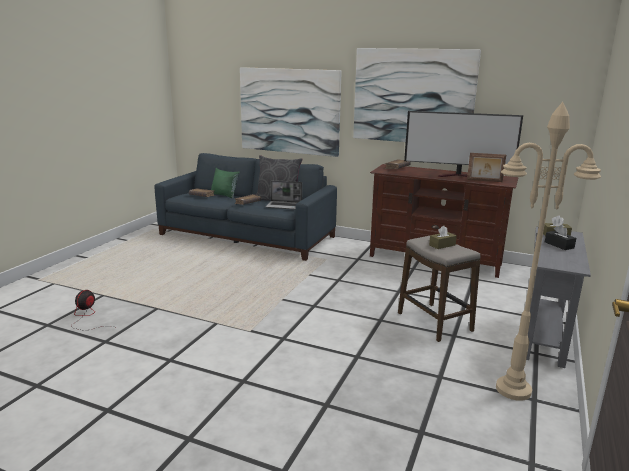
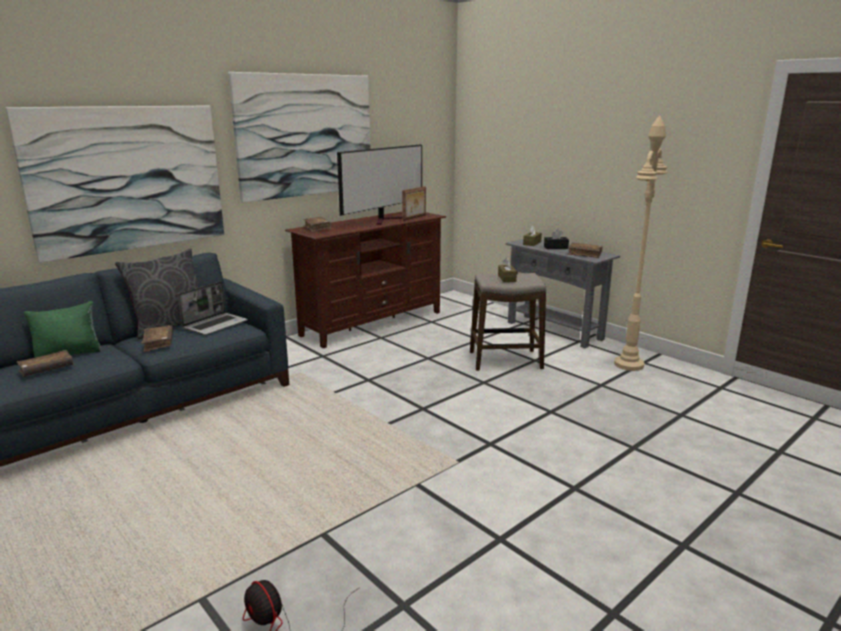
camera: 65 degrees left, 0 degrees up
none -> brown book [567,243,603,258]

